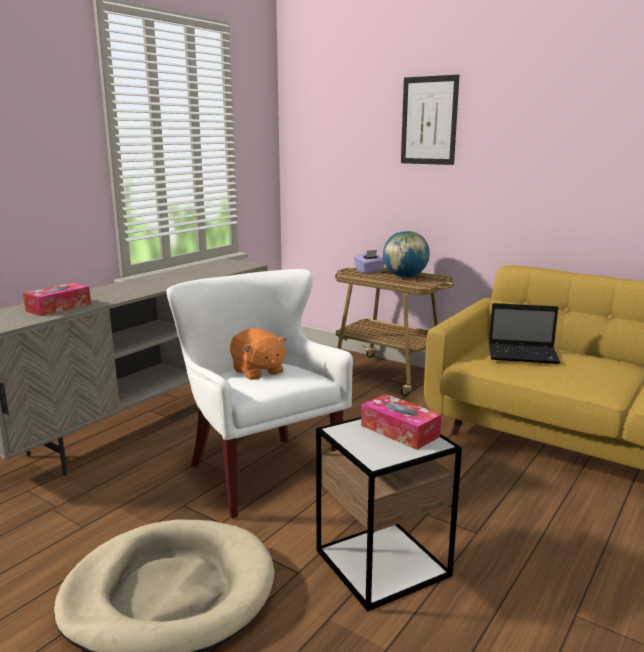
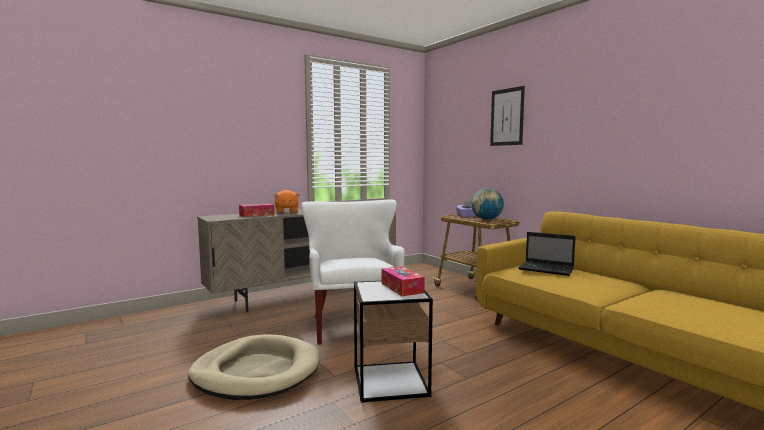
camera: 20 degrees right, 10 degrees down
orange plush toy [230,328,287,380] -> orange plush toy moved to [274,190,300,213]

